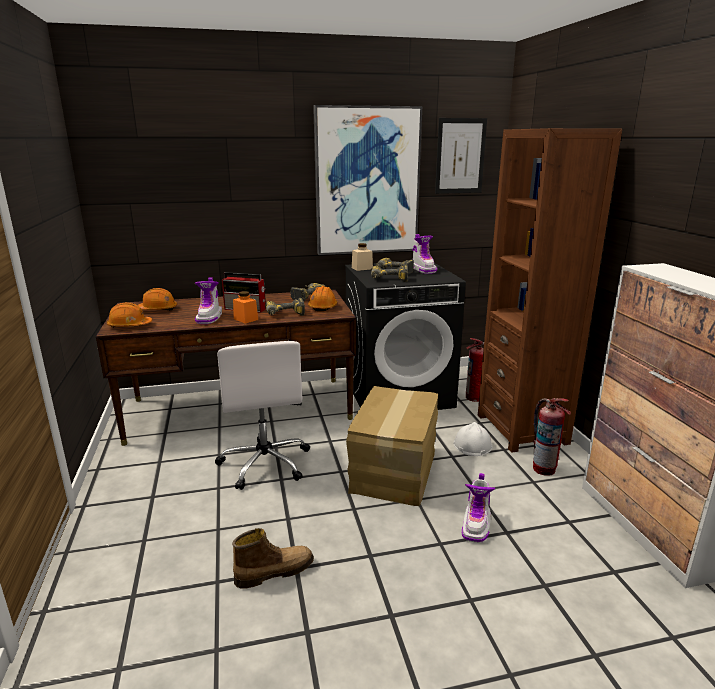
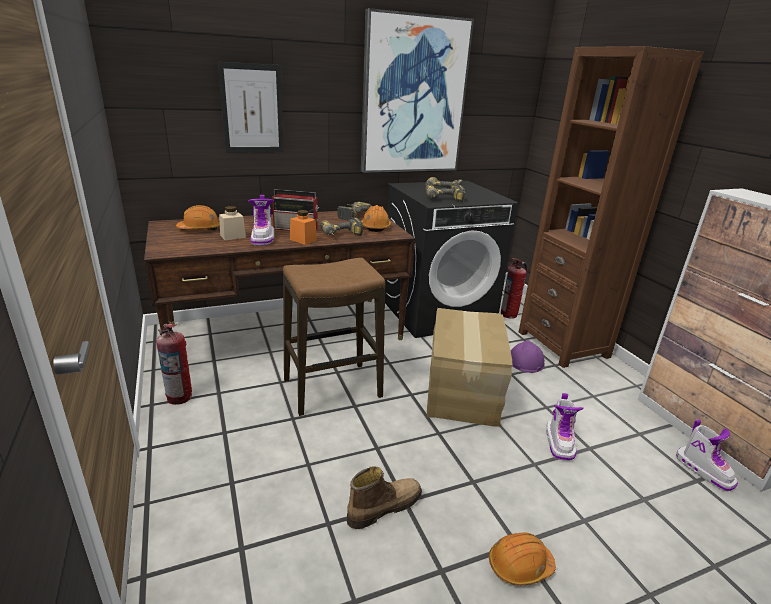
camera: 10 degrees left, 5 degrees up
orange hard hat [107,302,152,328] -> orange hard hat moved to [489,533,556,585]
white office chair [215,341,310,490] -> stool [283,258,385,416]
beige jar [352,243,373,271] -> beige jar moved to [219,206,246,240]
boot [413,234,437,274] -> boot moved to [676,419,738,491]
picture [435,118,487,194] -> picture moved to [218,62,284,153]
white hard hat [454,422,493,456] -> purple hard hat [510,340,545,373]
fire extinguisher [533,398,571,476] -> fire extinguisher moved to [156,324,192,405]

